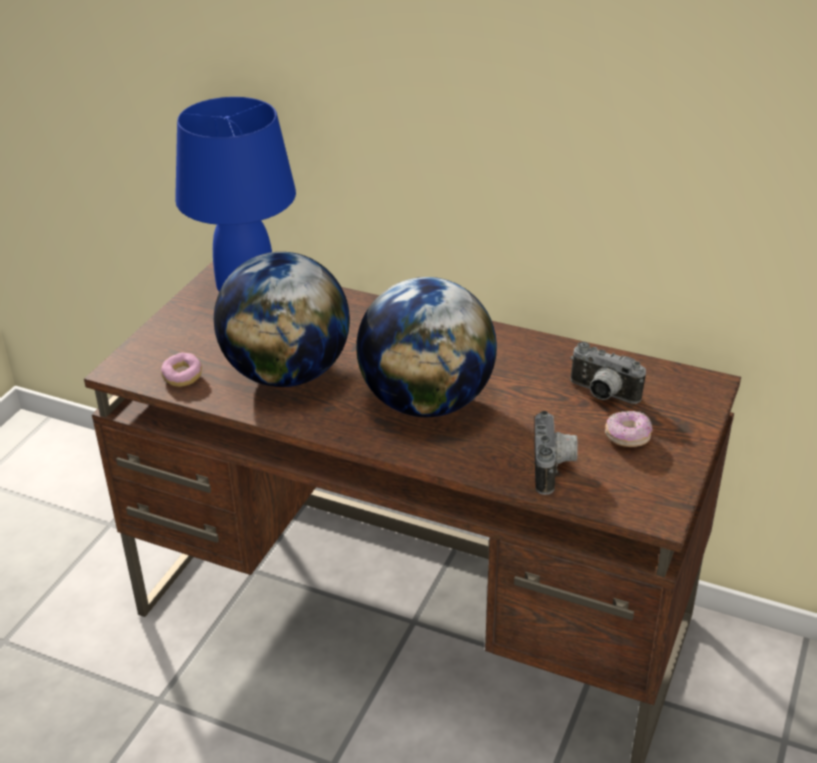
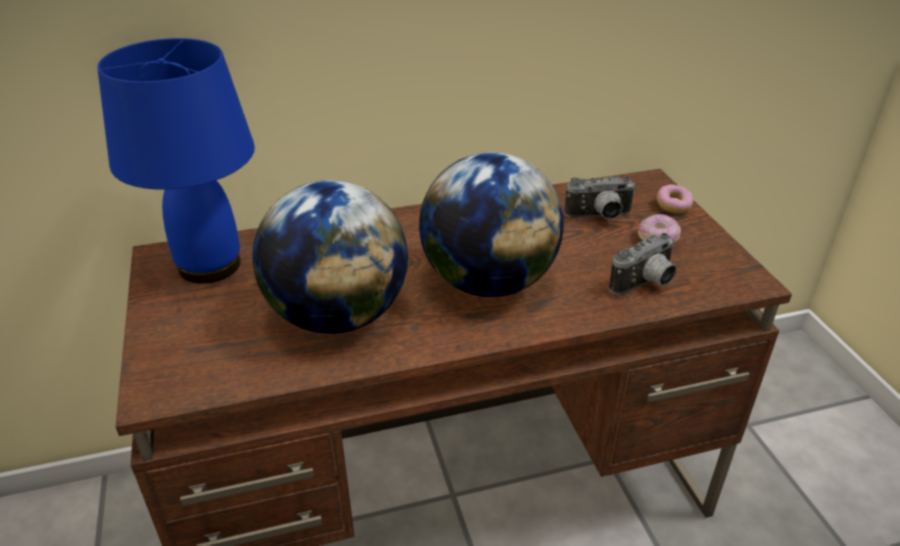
camera: 40 degrees left, 0 degrees up
donut [161,353,202,387] -> donut moved to [657,184,693,214]
camera [535,411,578,495] -> camera turned 90 degrees clockwise [609,233,677,295]

